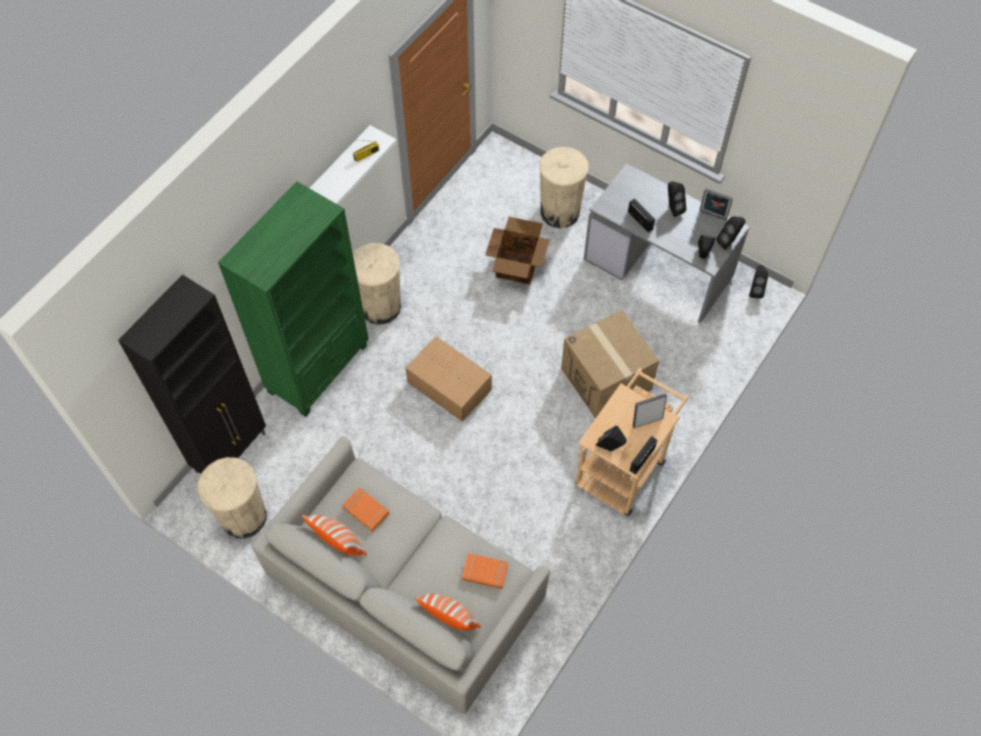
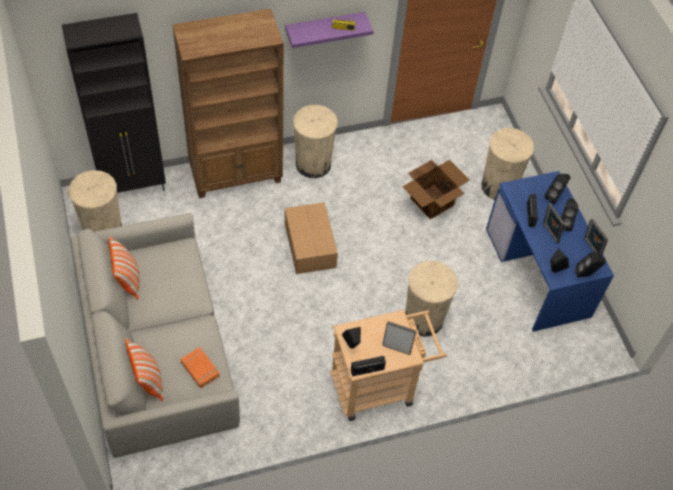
camera: 35 degrees right, 5 degrees down
green bookcase [218,181,368,417] -> brown bookcase [172,9,283,198]
white shelf [310,125,397,205] -> purple shelf [285,12,373,48]
orange book [342,488,389,532] -> none
cardboard box [561,310,659,418] -> beige trash can [405,261,458,337]
grey desk [584,163,749,323] -> blue desk [486,171,614,332]
black speaker [749,265,768,299] -> black speaker moved to [545,174,570,204]
none -> picture frame [543,203,564,244]

